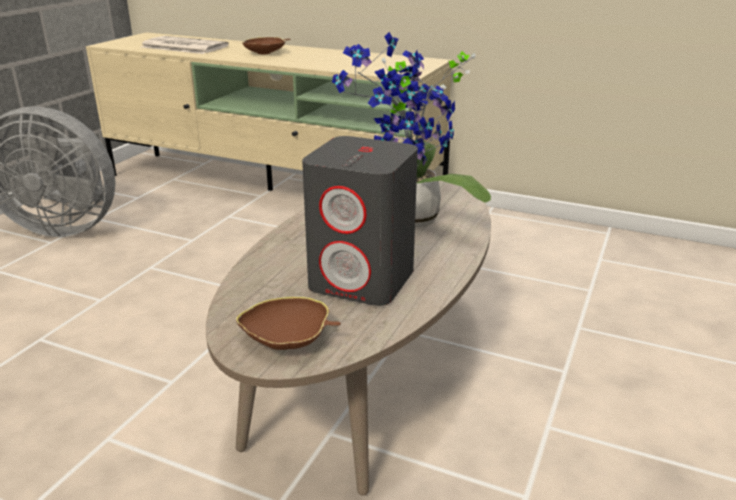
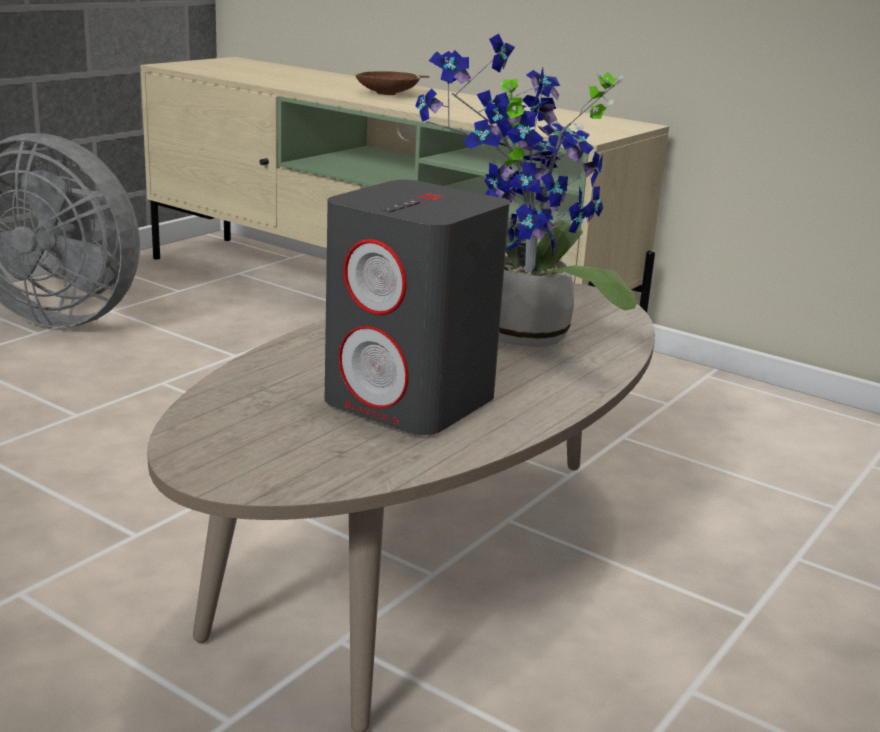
camera: 10 degrees right, 5 degrees down
newspaper [141,36,229,54] -> none
brown bowl [236,297,341,350] -> none

